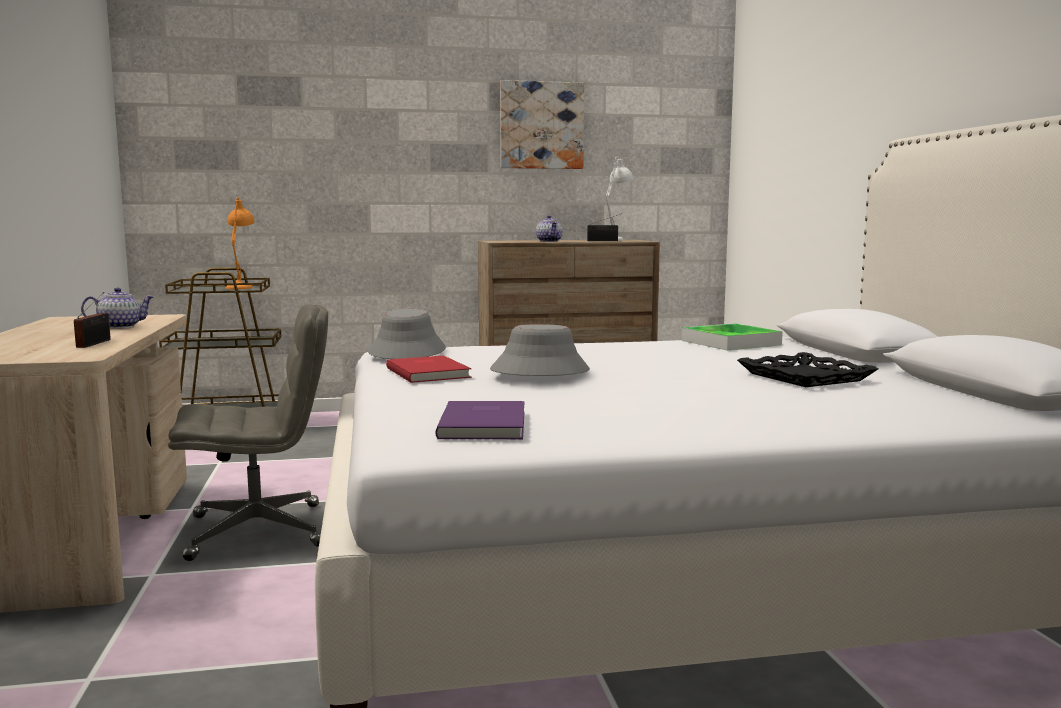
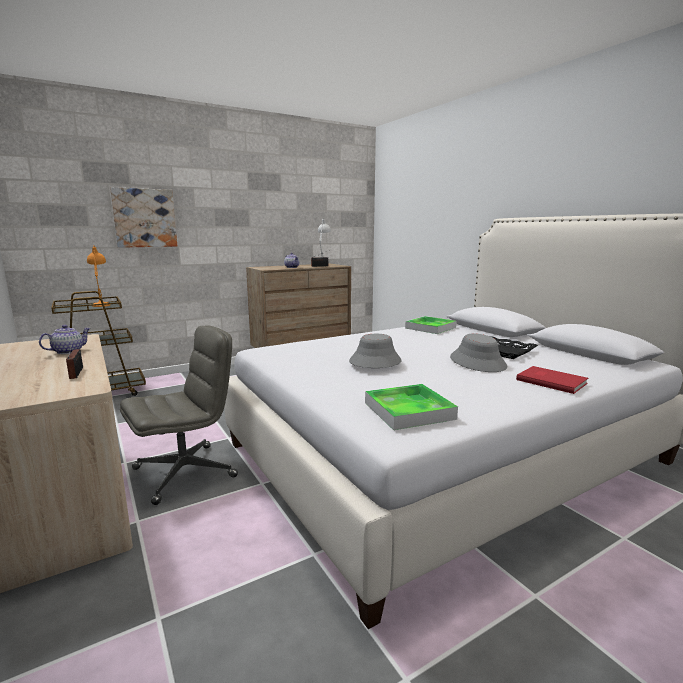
camera: 20 degrees left, 5 degrees up
grey hat [368,309,446,359] -> grey hat moved to [450,333,507,372]
red book [386,355,471,383] -> red book moved to [516,366,588,394]
purple book [435,401,525,439] -> tray [365,384,458,430]
picture [500,80,584,169] -> picture moved to [110,187,177,248]

